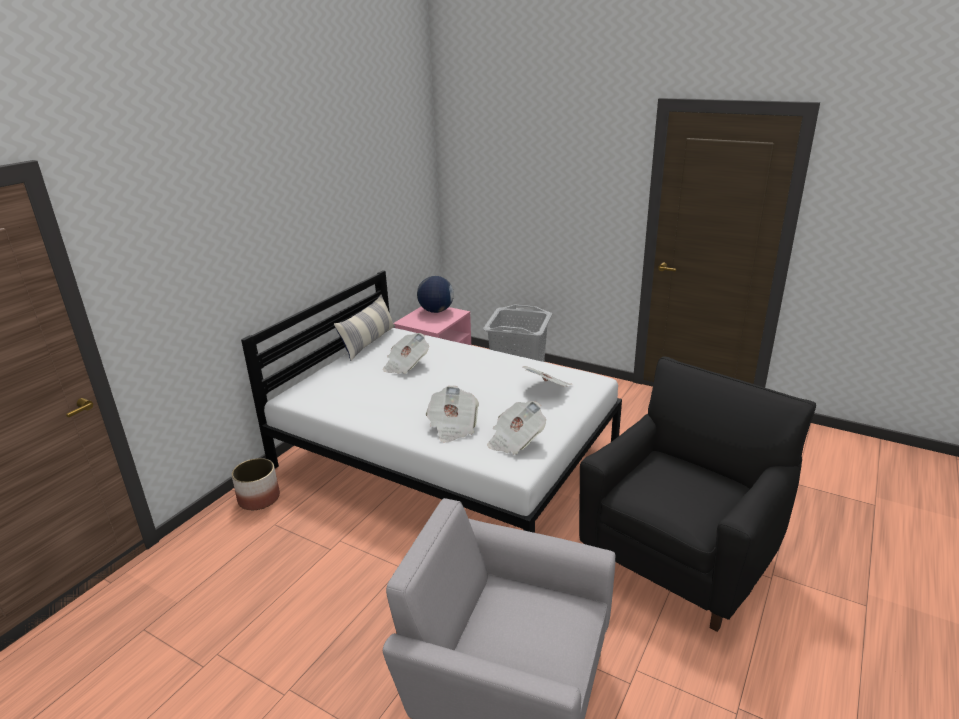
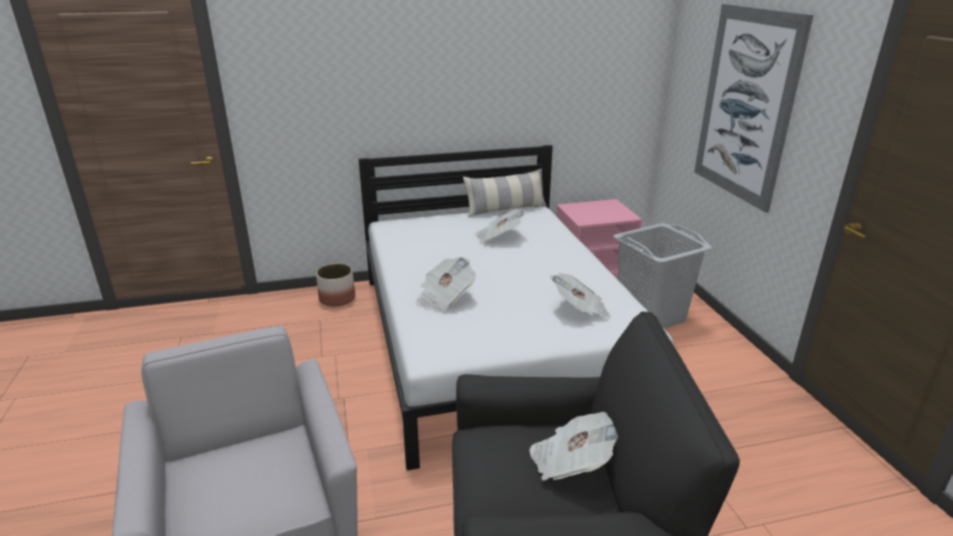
camera: 45 degrees right, 0 degrees up
globe [417,276,454,313] -> none
newspaper [487,401,546,455] -> newspaper moved to [529,412,618,481]
none -> picture [694,4,814,213]

